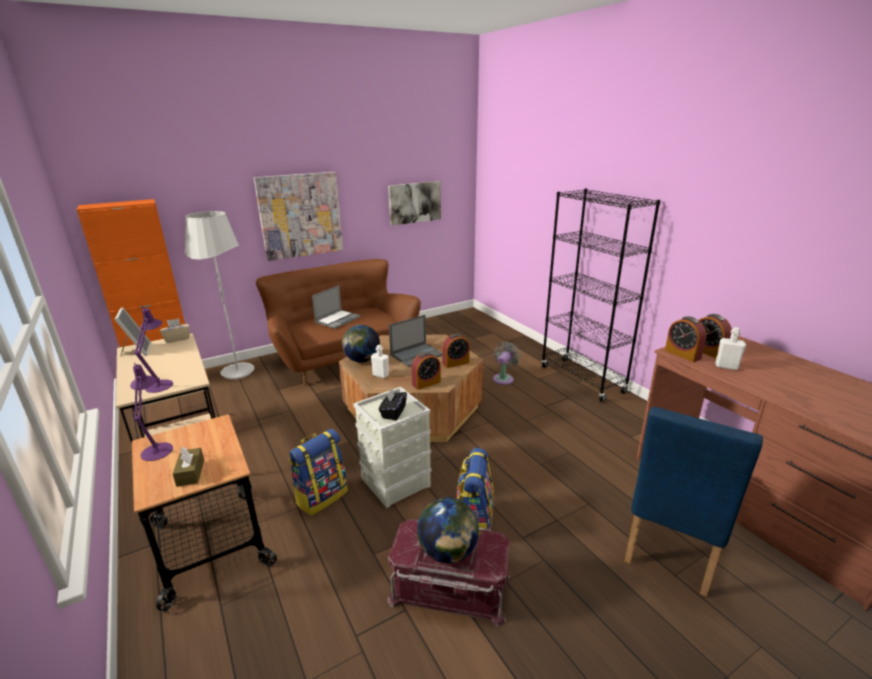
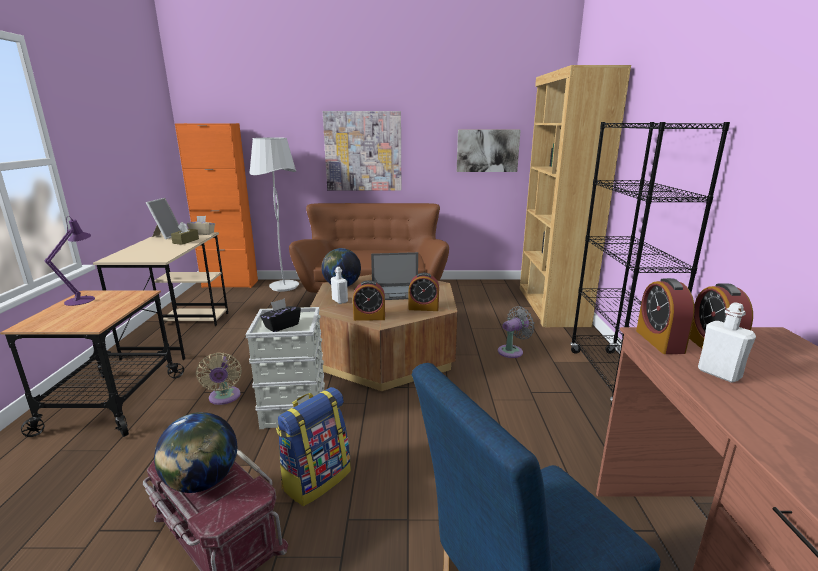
camera: 30 degrees right, 5 degrees down
purple table lamp [134,306,173,393] -> none
brown tissue box [173,447,204,487] -> brown tissue box moved to [171,222,199,245]
backpack [289,429,348,516] -> beige fan [196,353,242,405]
laptop [312,285,360,329] -> none
none -> brown bookcase [520,65,631,327]

